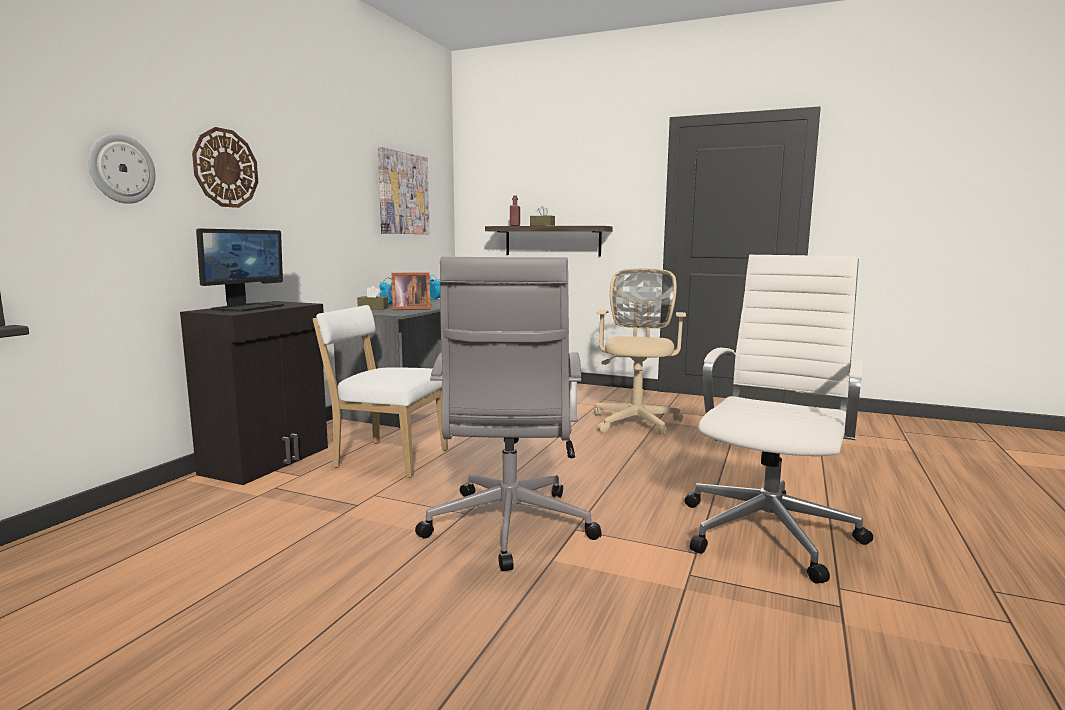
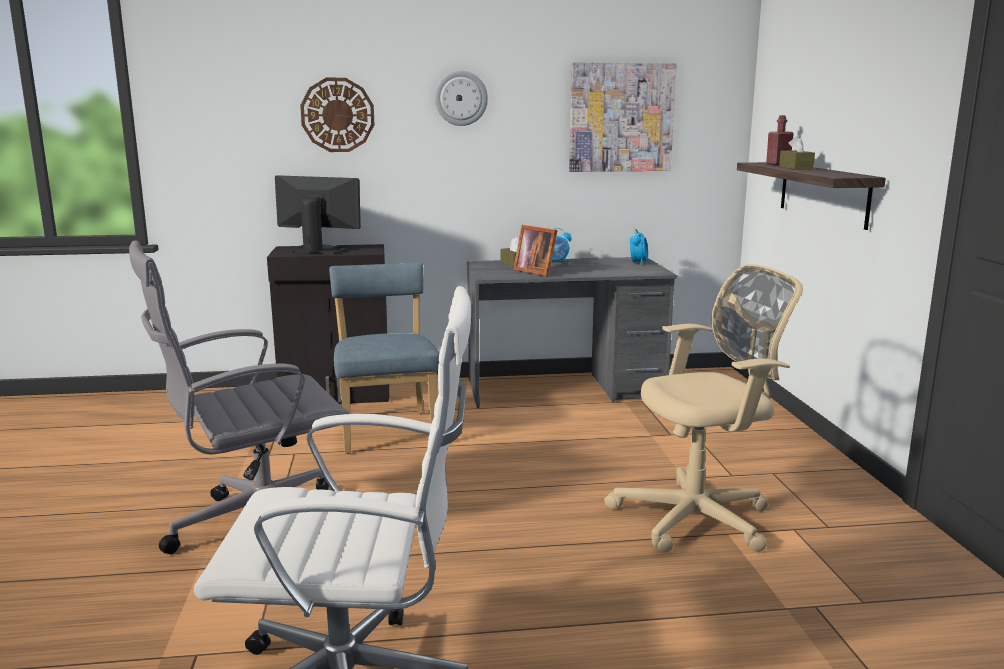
camera: 60 degrees right, 5 degrees up
wall clock [88,134,156,204] -> wall clock moved to [435,70,488,126]
monitor [196,228,284,312] -> monitor turned 150 degrees counterclockwise [275,175,361,254]
white chair [313,305,448,478] -> blue chair [329,262,440,454]

